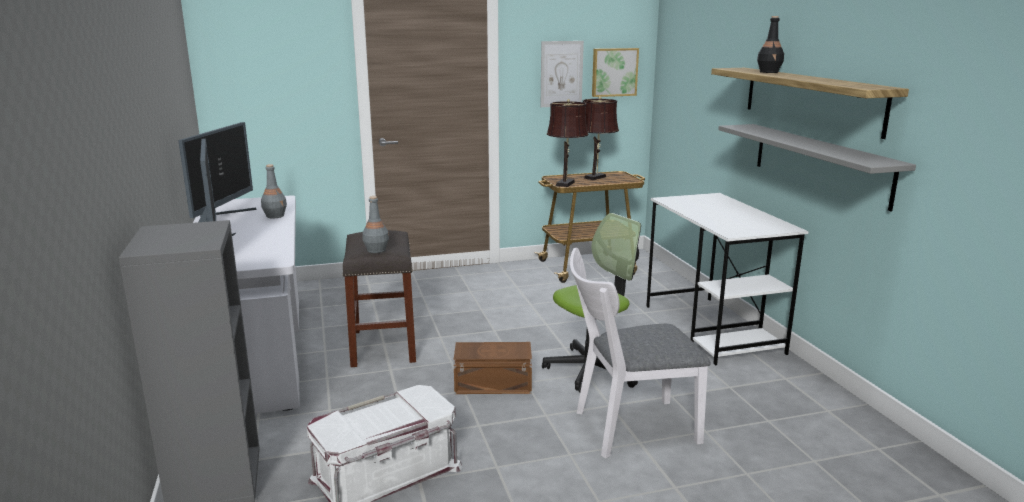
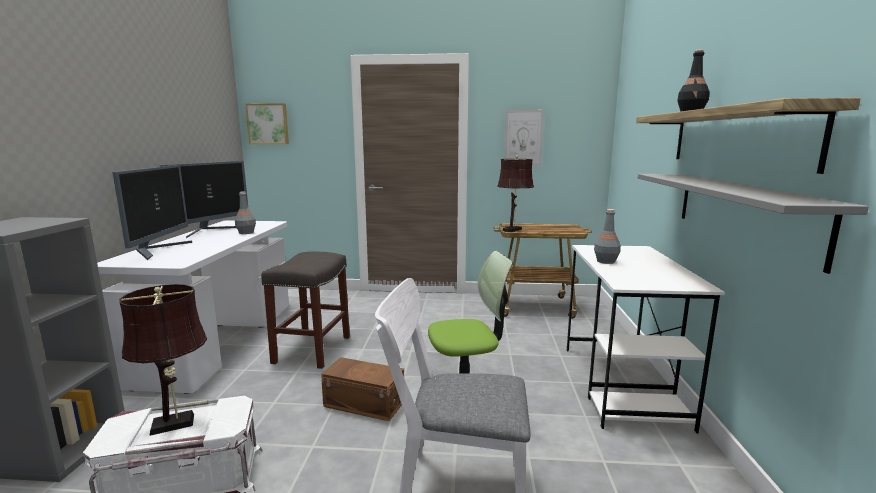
camera: 20 degrees right, 5 degrees down
grey bottle [362,196,389,253] -> grey bottle moved to [594,209,621,264]
brown table lamp [583,96,619,180] -> brown table lamp moved to [119,284,207,436]
picture [592,48,639,97] -> picture moved to [245,103,289,144]

